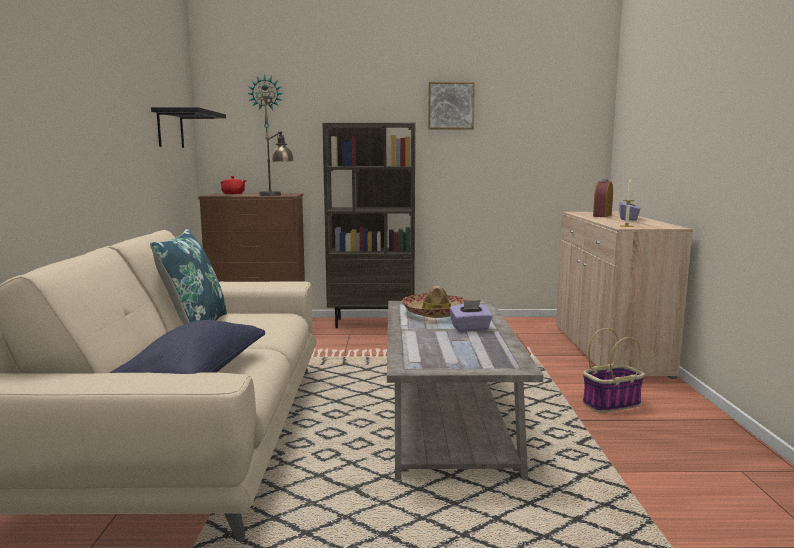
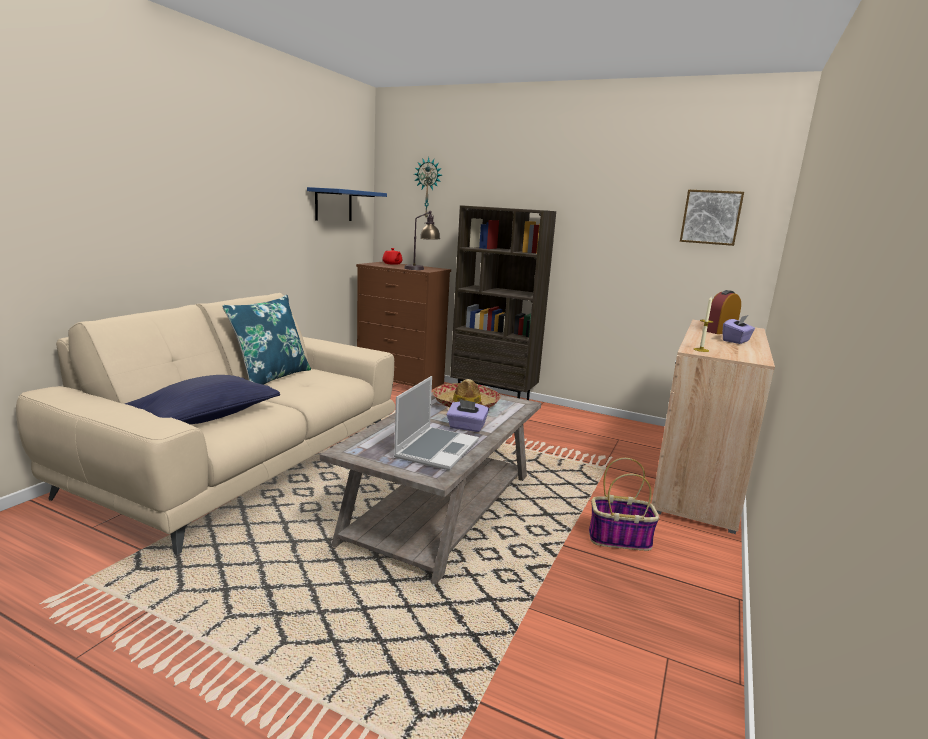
camera: 25 degrees right, 5 degrees up
black shelf [151,107,226,148] -> blue shelf [307,187,387,221]
picture [428,82,475,129] -> picture moved to [680,190,744,246]
none -> laptop [394,376,479,470]

